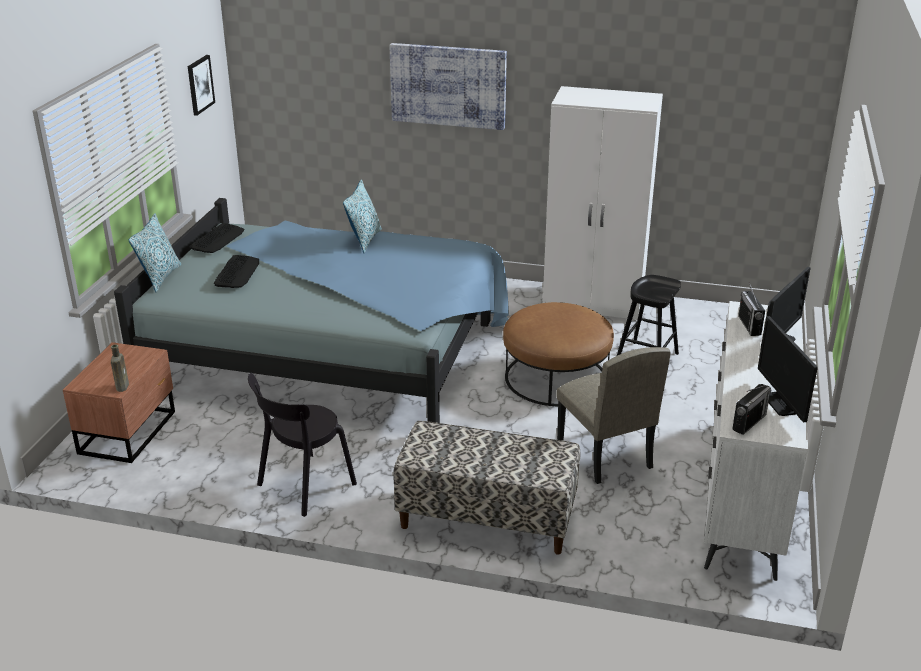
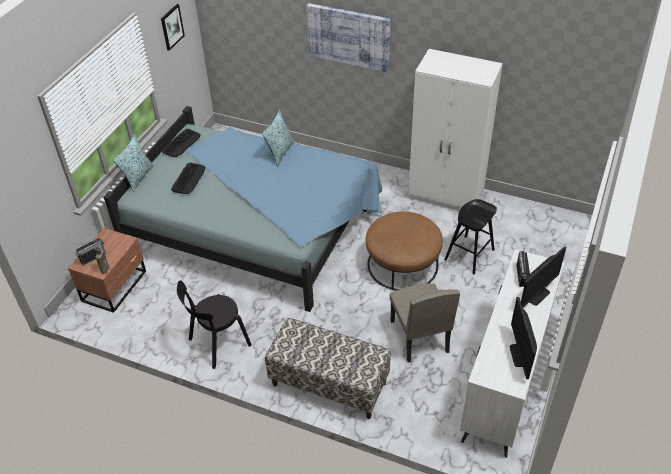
camera: 10 degrees right, 15 degrees up
radio [732,384,771,435] -> radio moved to [75,238,106,265]

